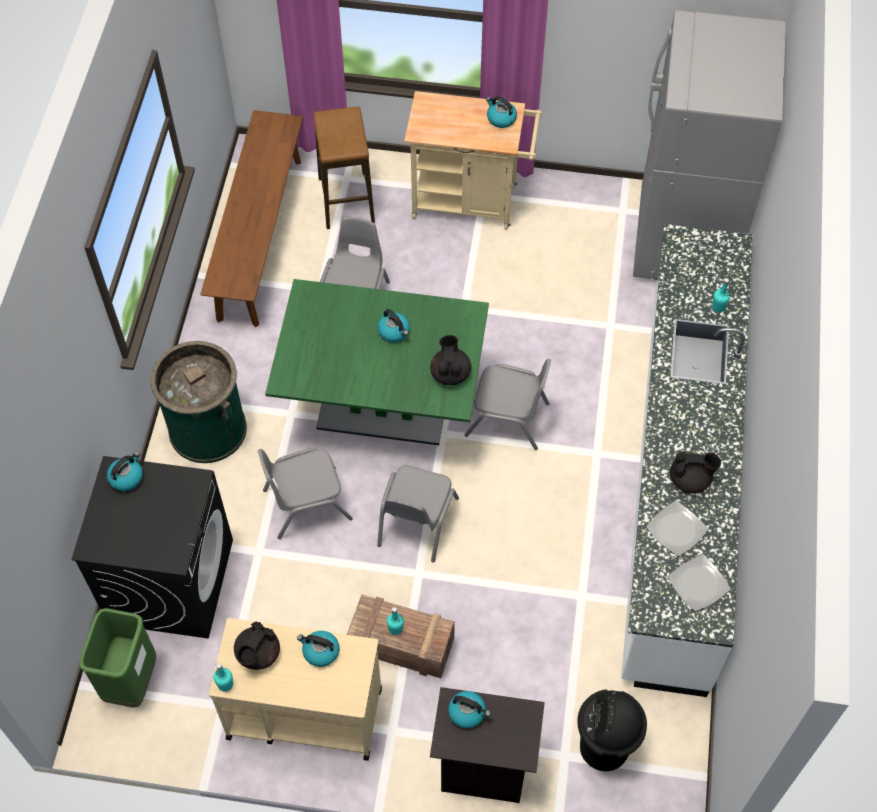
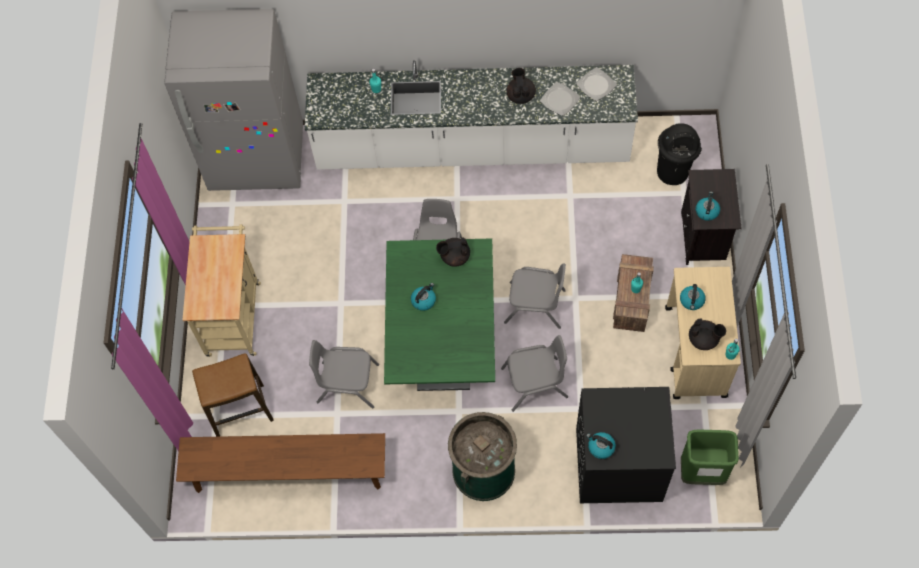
camera: 95 degrees left, 5 degrees up
grey chair [257,448,353,539] -> grey chair turned 75 degrees counterclockwise [501,335,568,412]
kettle [486,96,517,128] -> none

